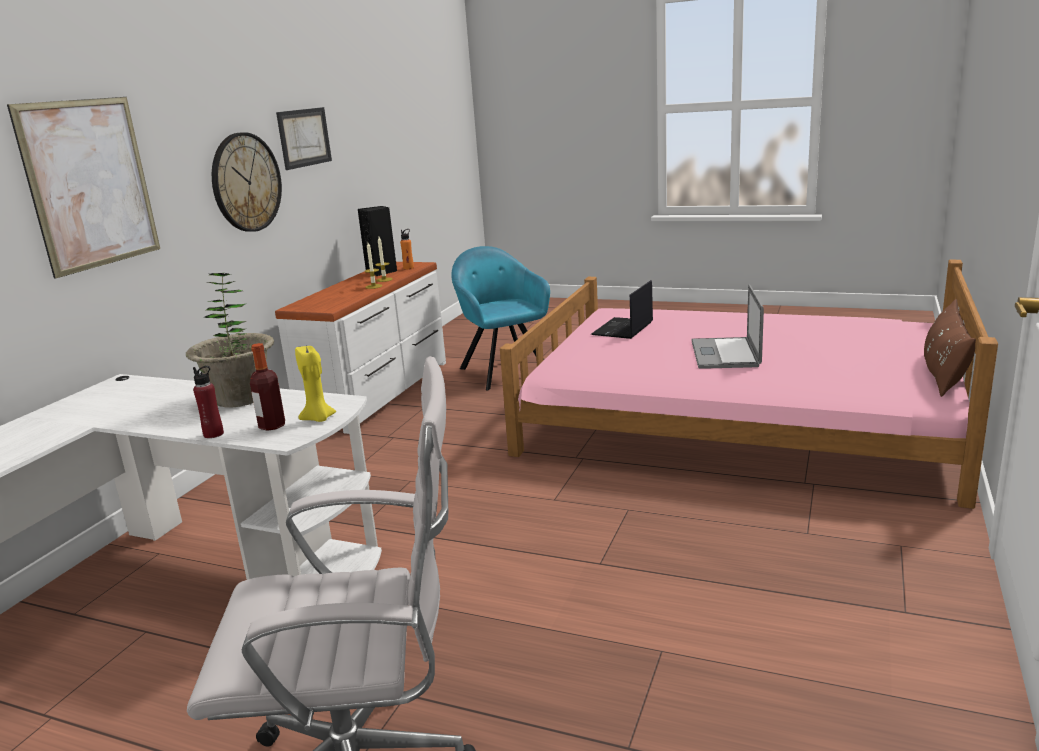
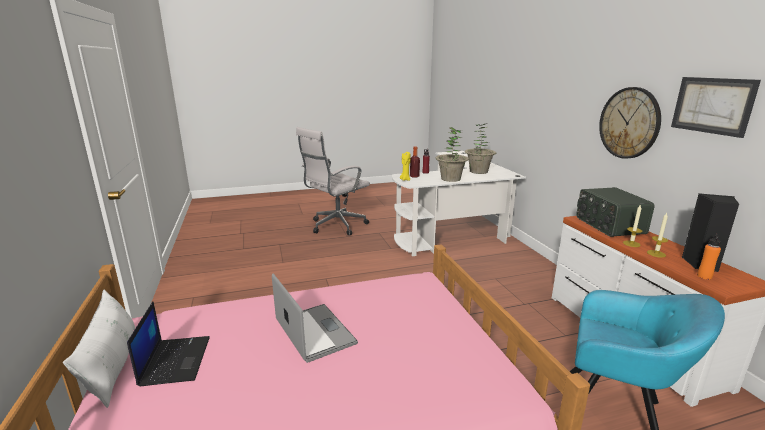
camera: 140 degrees right, 0 degrees up
picture [7,97,160,279] -> none
laptop [591,280,653,339] -> laptop moved to [127,301,210,386]
brown pillow [924,299,976,397] -> white pillow [63,290,136,408]
none -> potted plant [465,124,496,174]
none -> radio [576,187,655,237]

